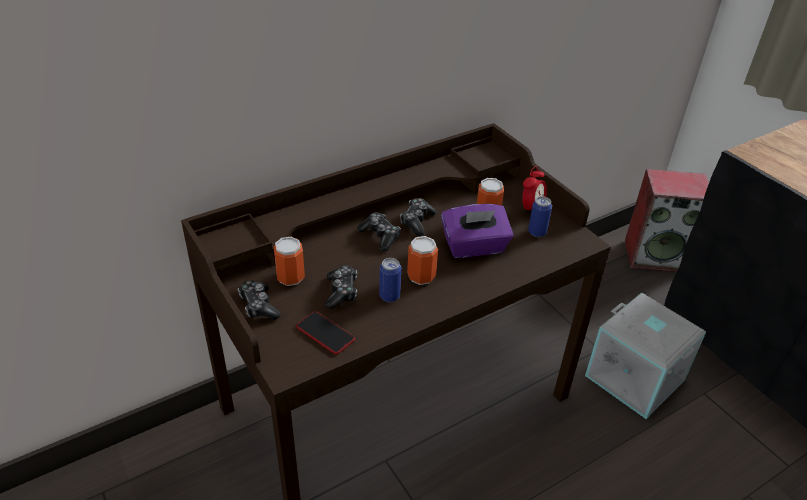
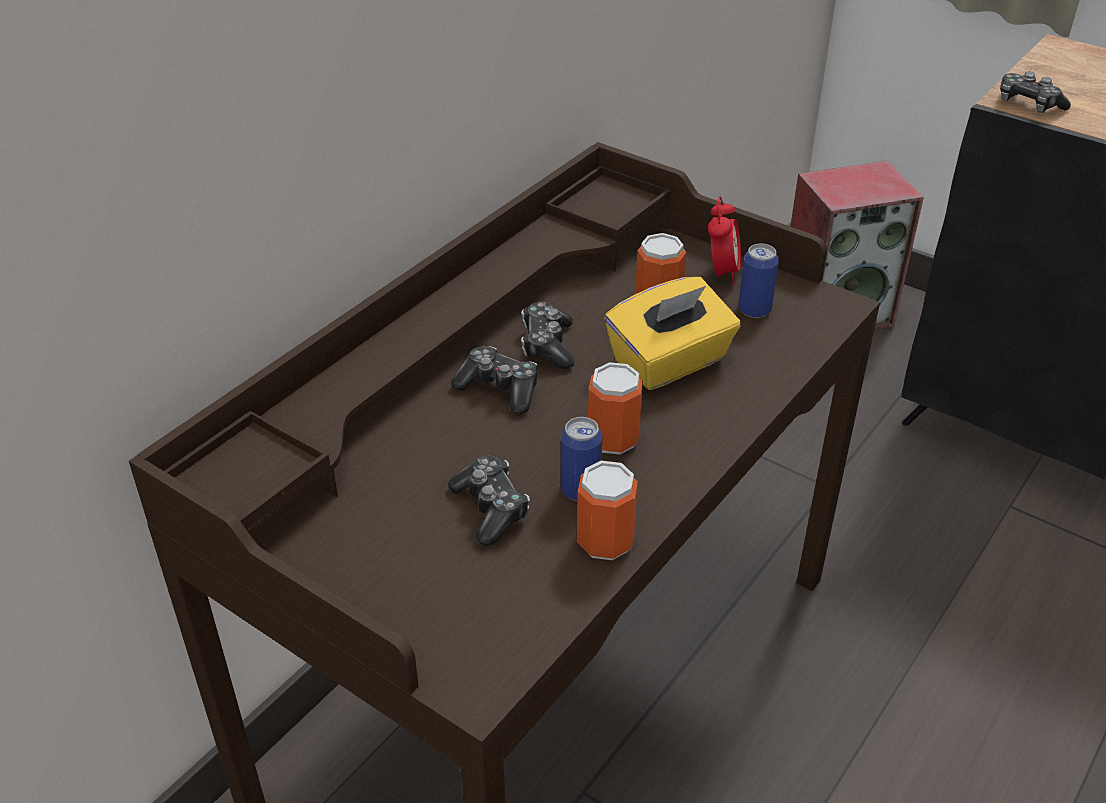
camera: 20 degrees left, 0 degrees up
game controller [238,280,281,320] -> game controller moved to [1000,72,1071,113]
can [274,237,305,286] -> can moved to [577,461,638,560]
phone [296,312,355,354] -> none
purple tissue box [441,204,513,258] -> yellow tissue box [604,277,741,390]
grey storage box [585,293,706,419] -> none

